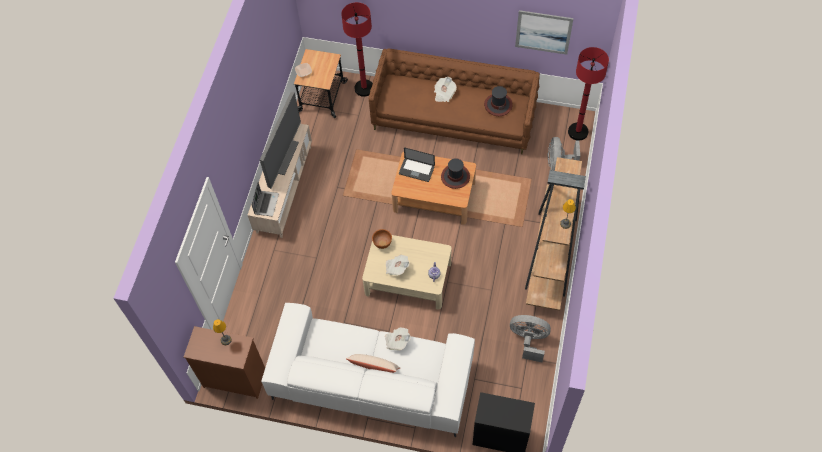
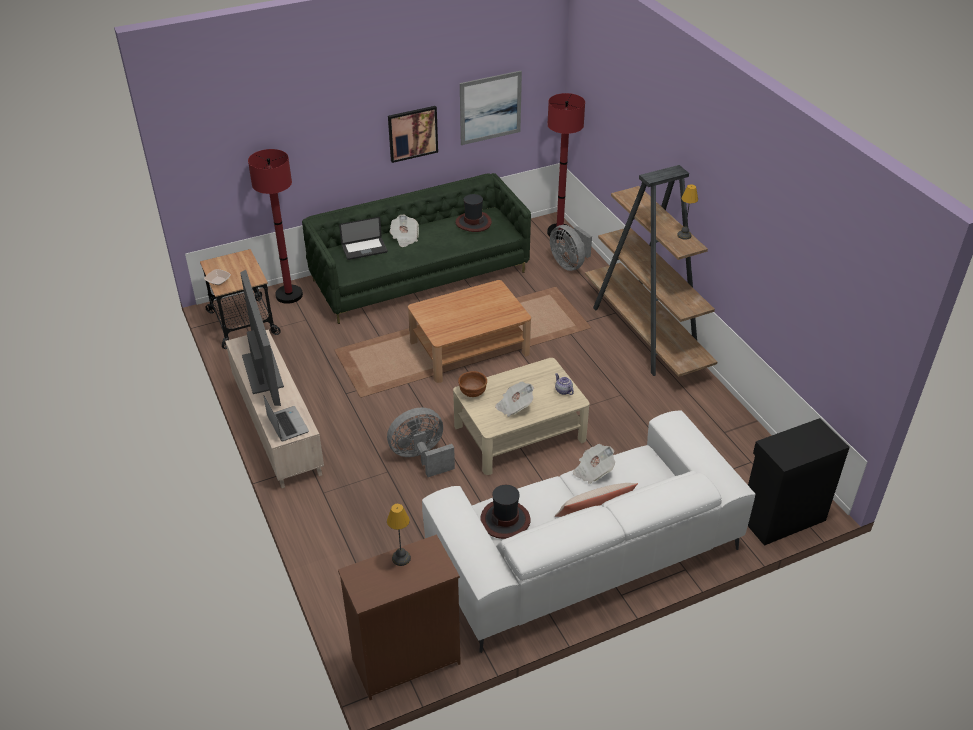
camera: 40 degrees left, 20 degrees down
brown sofa [369,49,540,154] -> green sofa [302,173,531,324]
laptop [399,147,435,182] -> laptop moved to [339,217,388,260]
hat [441,158,470,189] -> hat moved to [480,485,531,539]
grey fan [510,315,551,362] -> grey fan moved to [387,407,455,477]
none -> picture [388,106,438,163]

